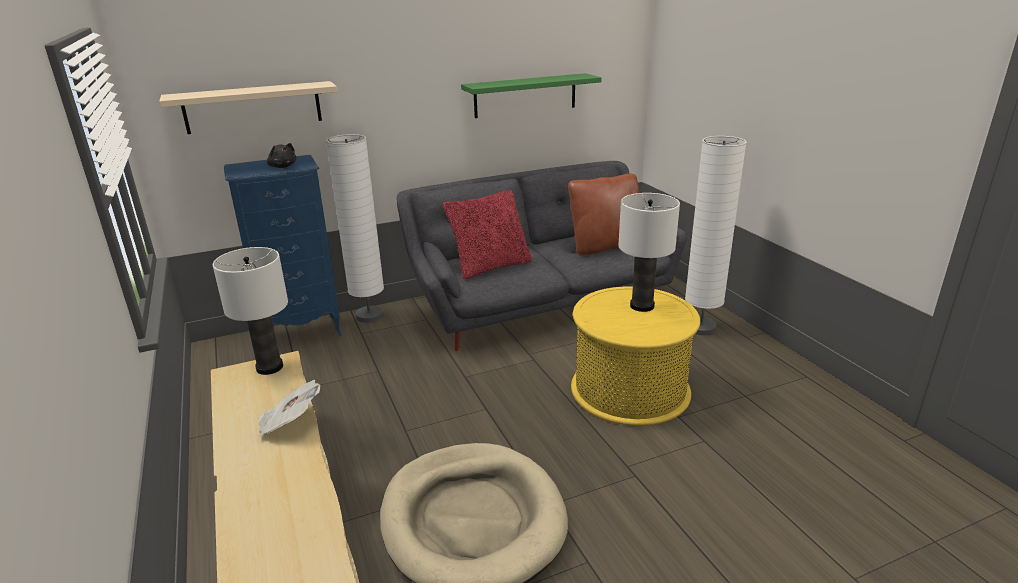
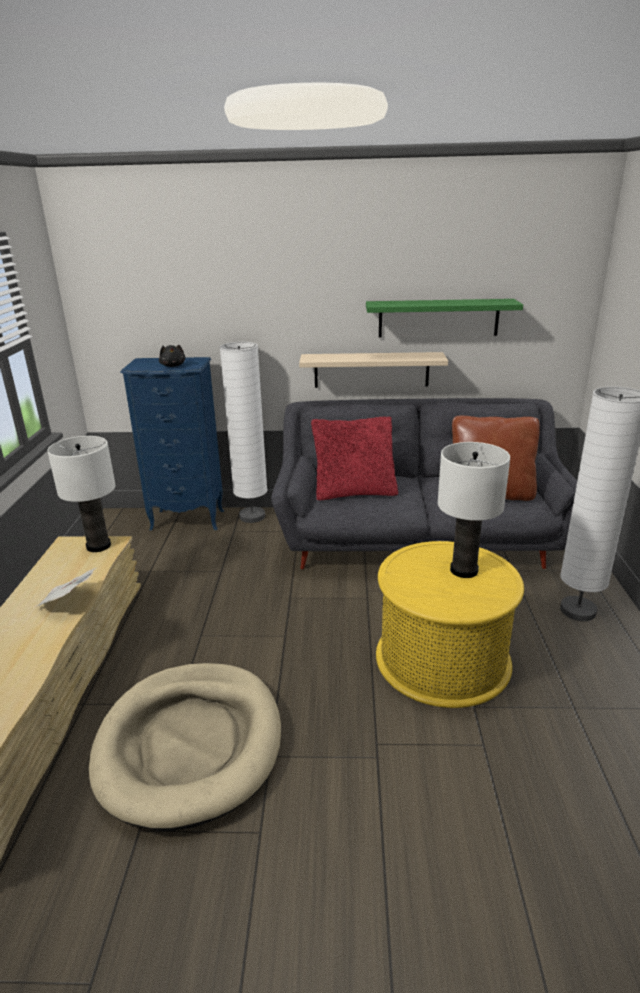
camera: 25 degrees right, 0 degrees up
beige shelf [159,81,338,134] -> beige shelf moved to [299,352,448,388]

